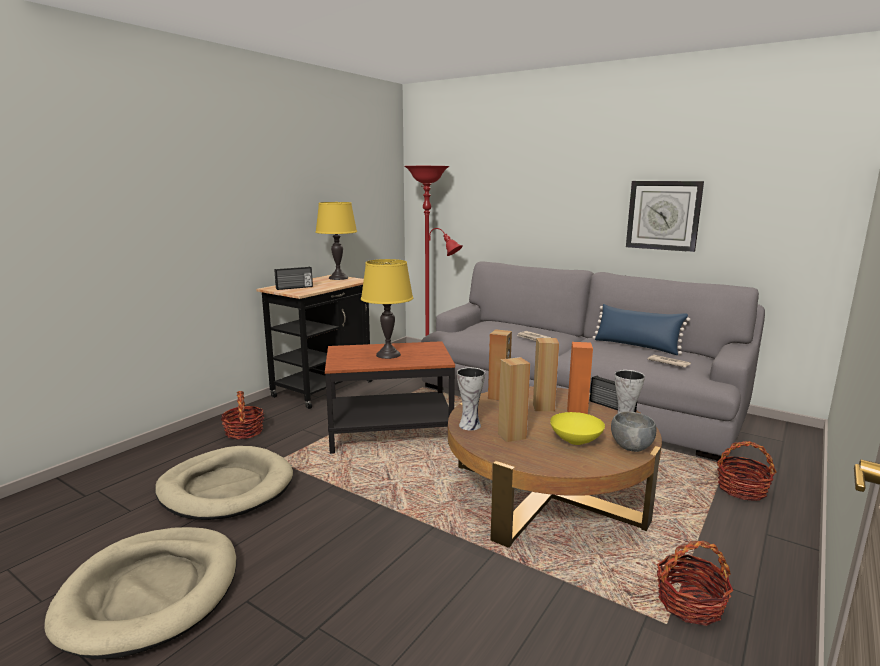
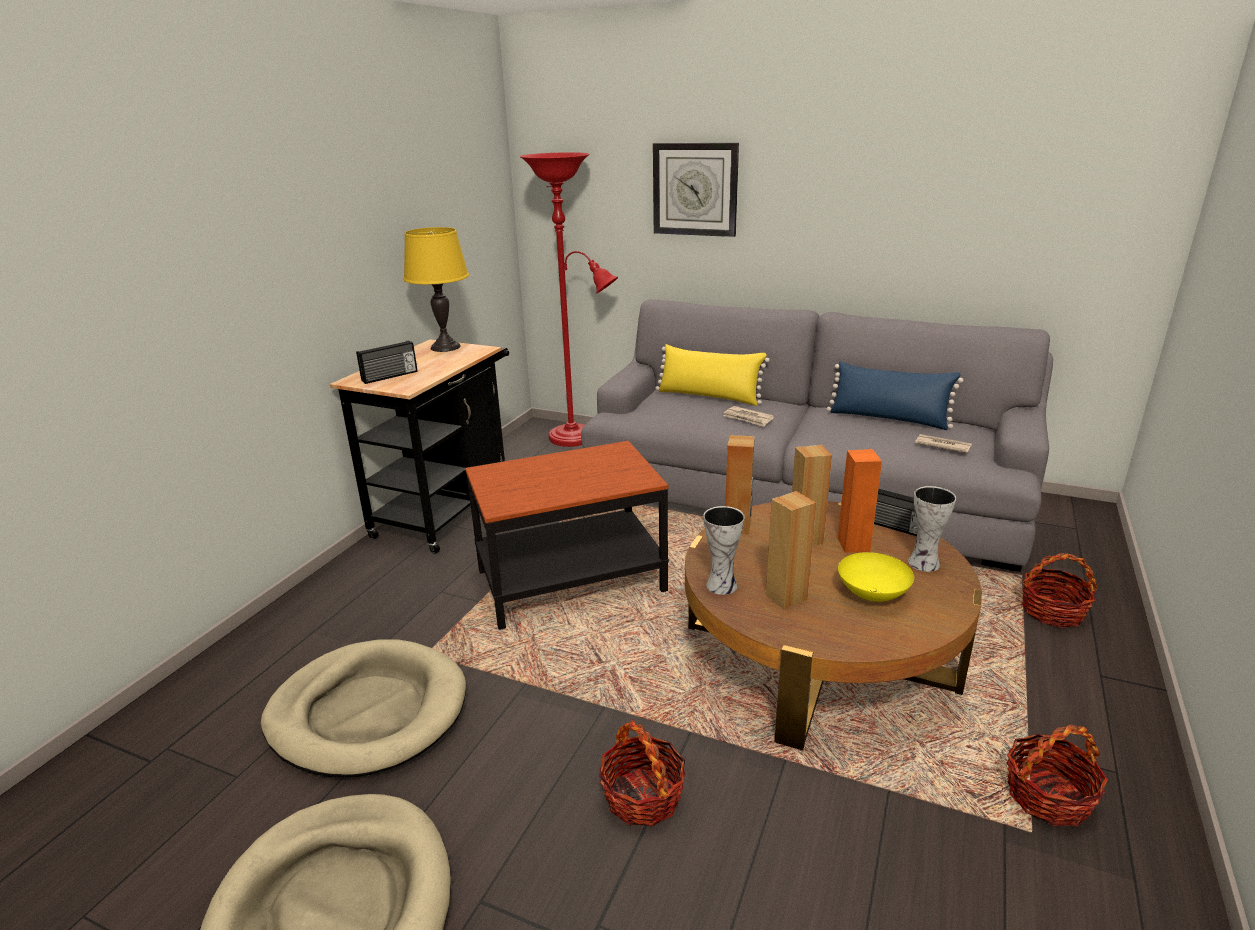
camera: 10 degrees left, 10 degrees up
basket [221,391,264,440] -> basket moved to [599,719,686,826]
yellow table lamp [361,259,413,359] -> none
grey bowl [611,411,656,452] -> none
wall clock [626,181,704,252] -> wall clock moved to [653,143,739,237]
none -> yellow pillow [655,344,770,406]

